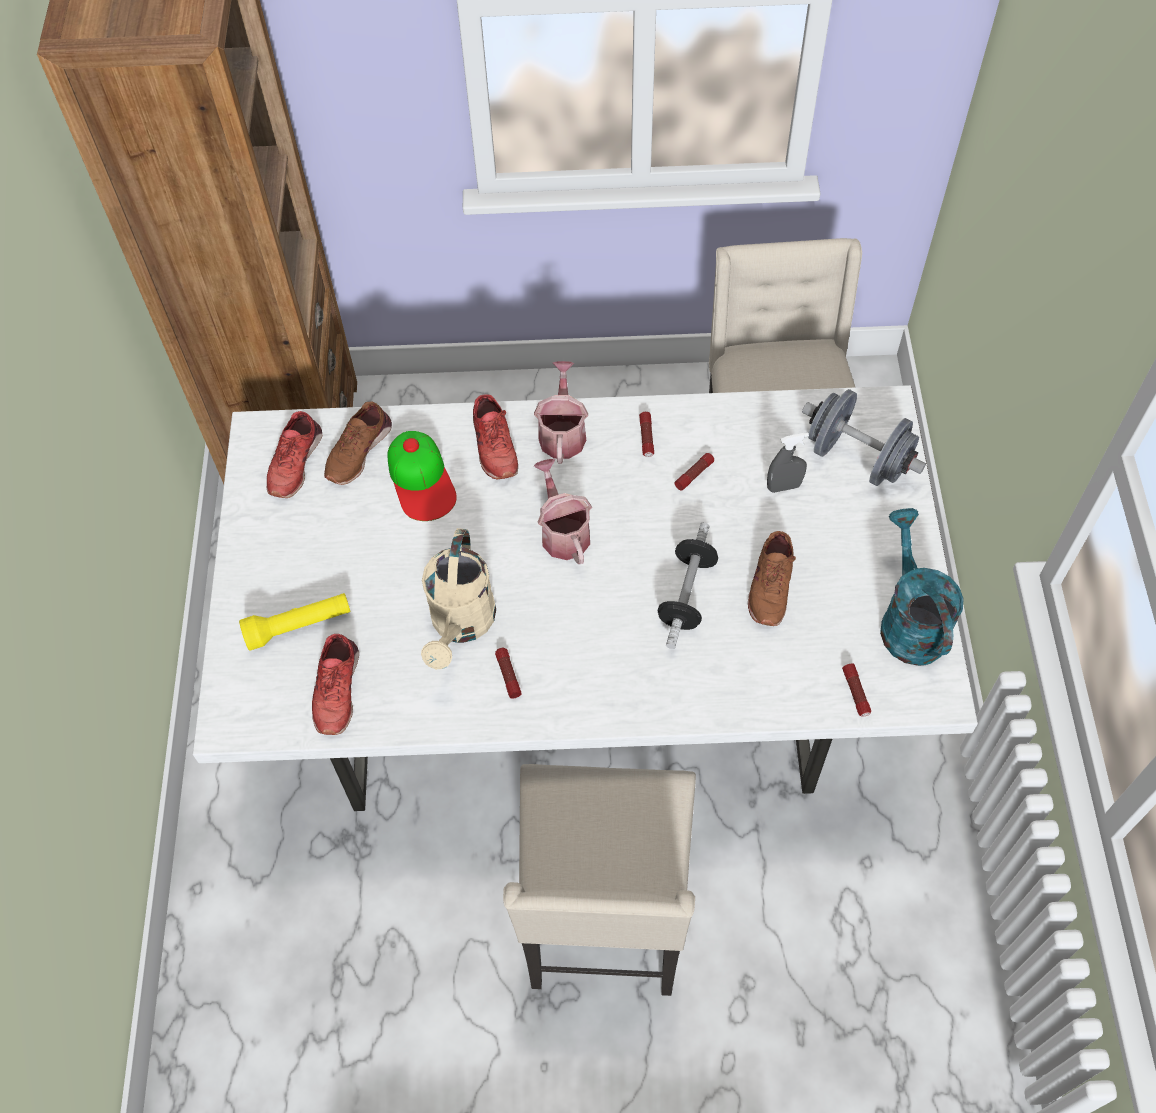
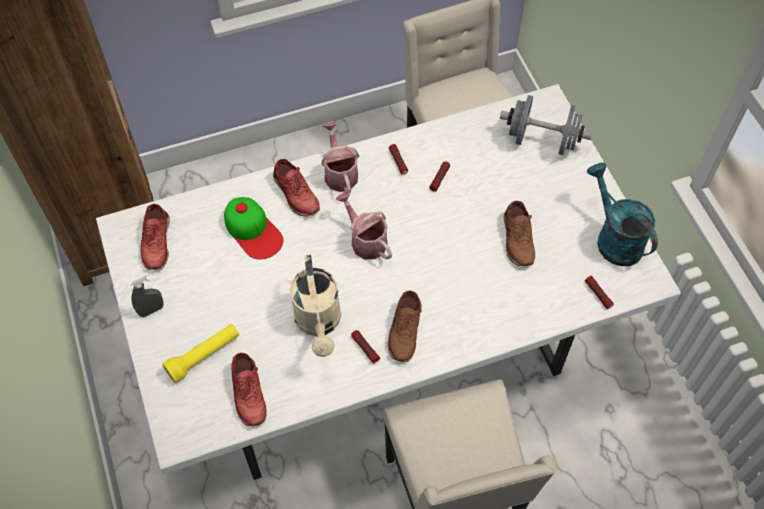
camera: 20 degrees left, 0 degrees up
brown shoe [324,402,392,485] -> brown shoe moved to [388,291,422,362]
dumbbell [657,523,718,649] -> none
grey spray bottle [767,433,809,493] -> grey spray bottle moved to [129,273,164,317]

